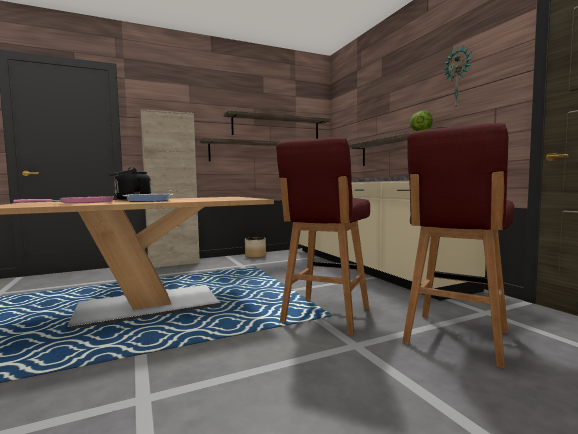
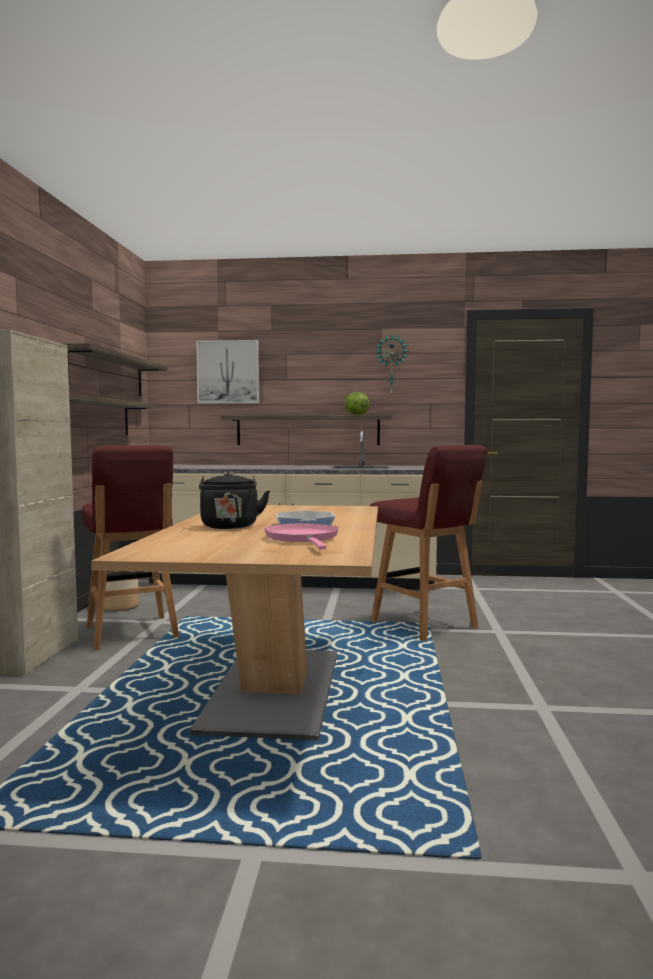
camera: 60 degrees left, 0 degrees up
red stool [402,123,514,368] -> red stool moved to [82,445,179,650]
none -> picture [196,340,259,403]

